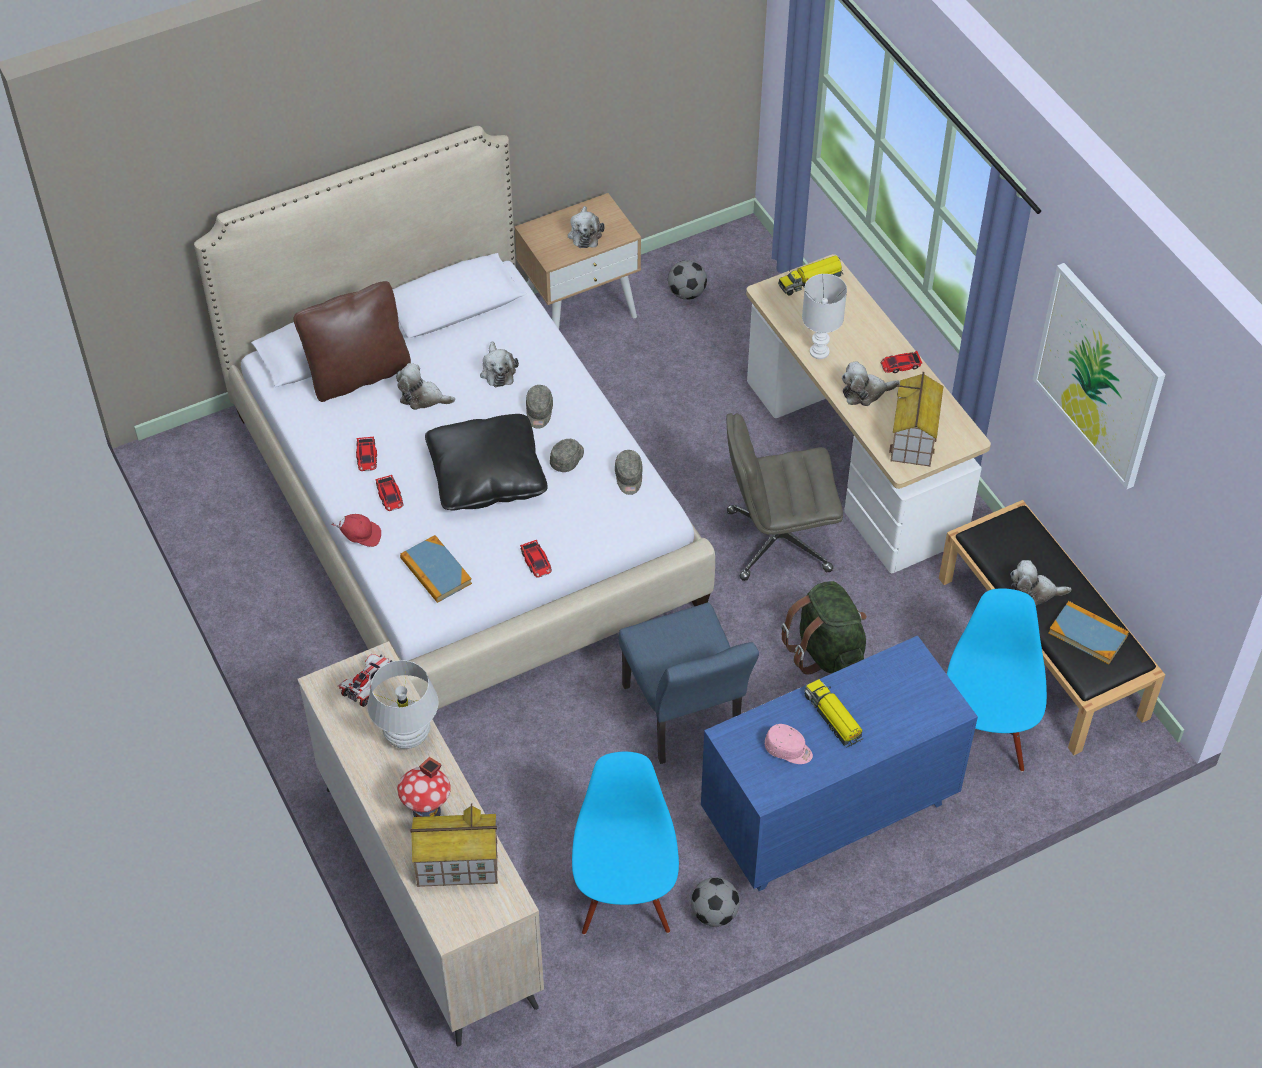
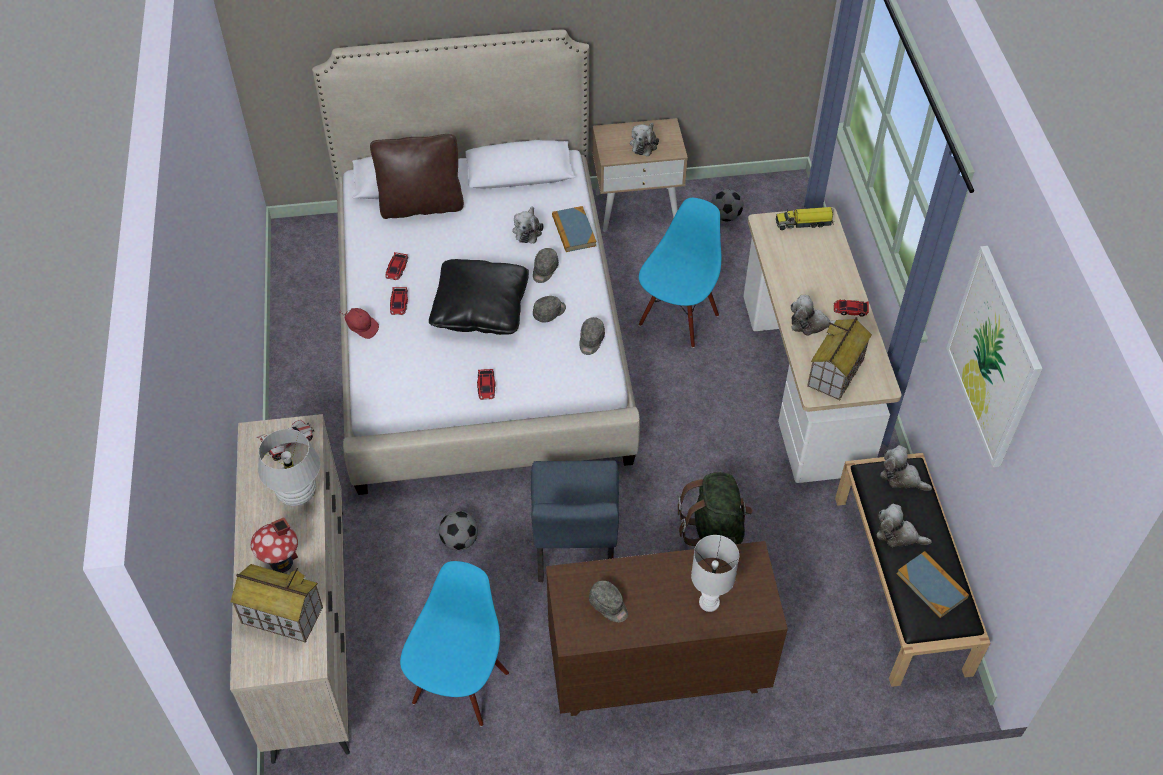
camera: 20 degrees right, 0 degrees up
plush toy [396,363,455,410] -> plush toy moved to [880,445,932,491]
book [400,535,472,603] -> book moved to [552,206,597,252]
football [691,877,740,927] -> football moved to [439,511,478,550]
blue dresser [701,635,978,891] -> brown dresser [546,541,788,716]
grey office chair [726,413,843,581] -> none
pink cap [765,724,813,764] -> grey cap [589,580,628,622]
white table lamp [802,274,847,359] -> white table lamp moved to [691,535,739,612]
toy truck [804,679,863,748] -> none
blue chair [947,588,1047,772] -> blue chair moved to [639,198,721,348]

